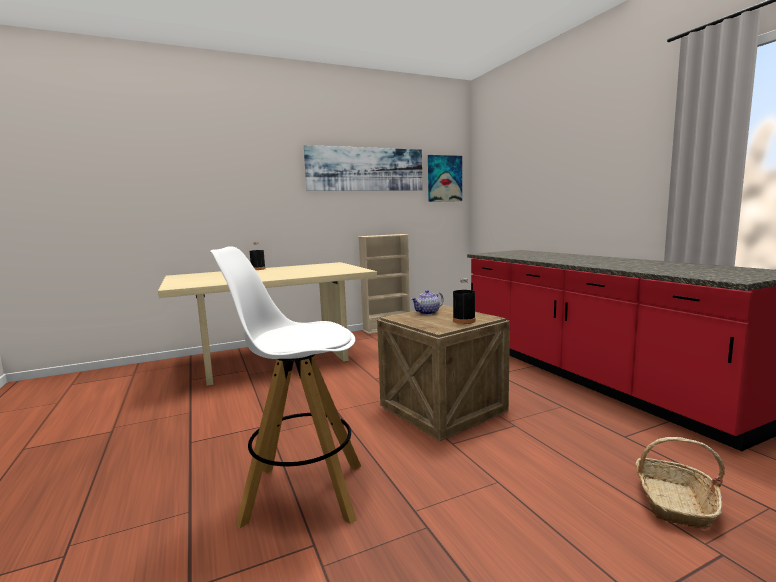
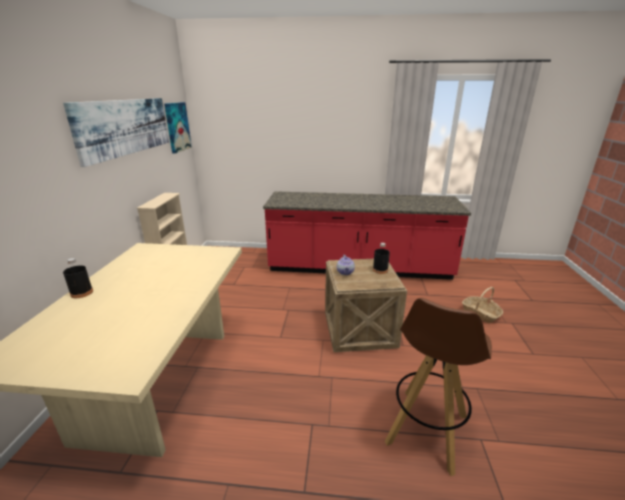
camera: 60 degrees left, 15 degrees up
white stool [210,246,361,528] -> brown stool [385,298,492,476]

